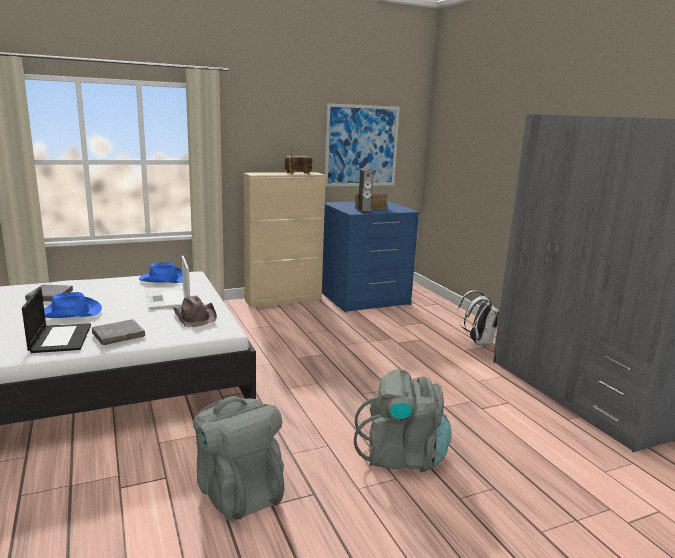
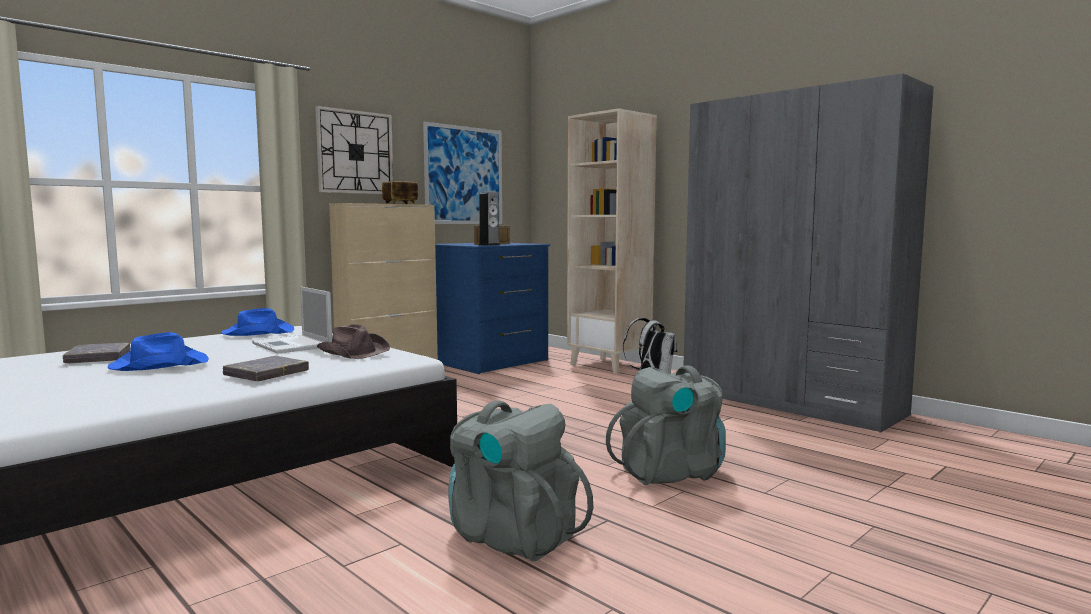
camera: 20 degrees left, 10 degrees down
laptop [22,287,91,353] -> none
none -> wall clock [315,106,393,194]
none -> beige bookcase [567,108,657,374]

